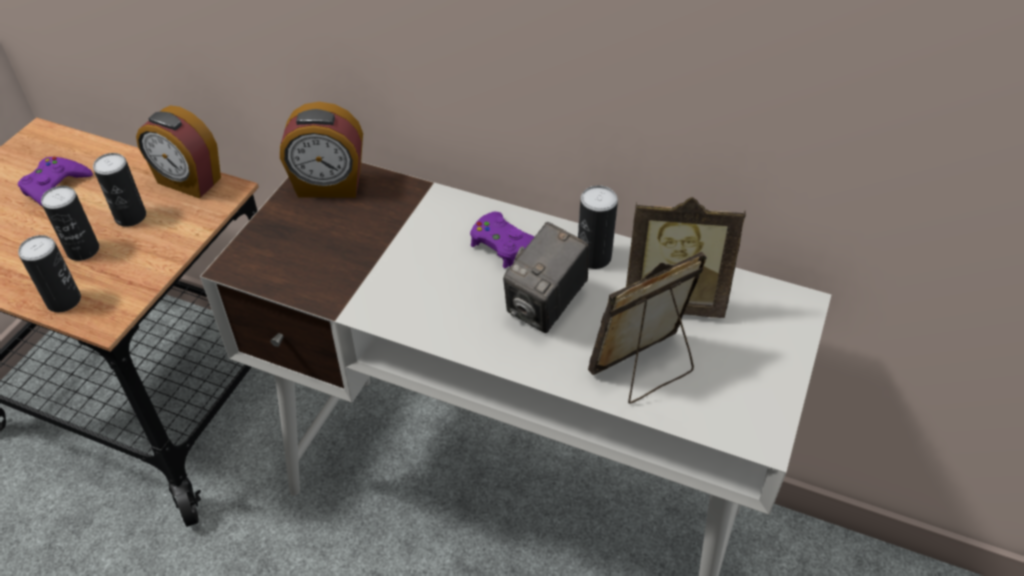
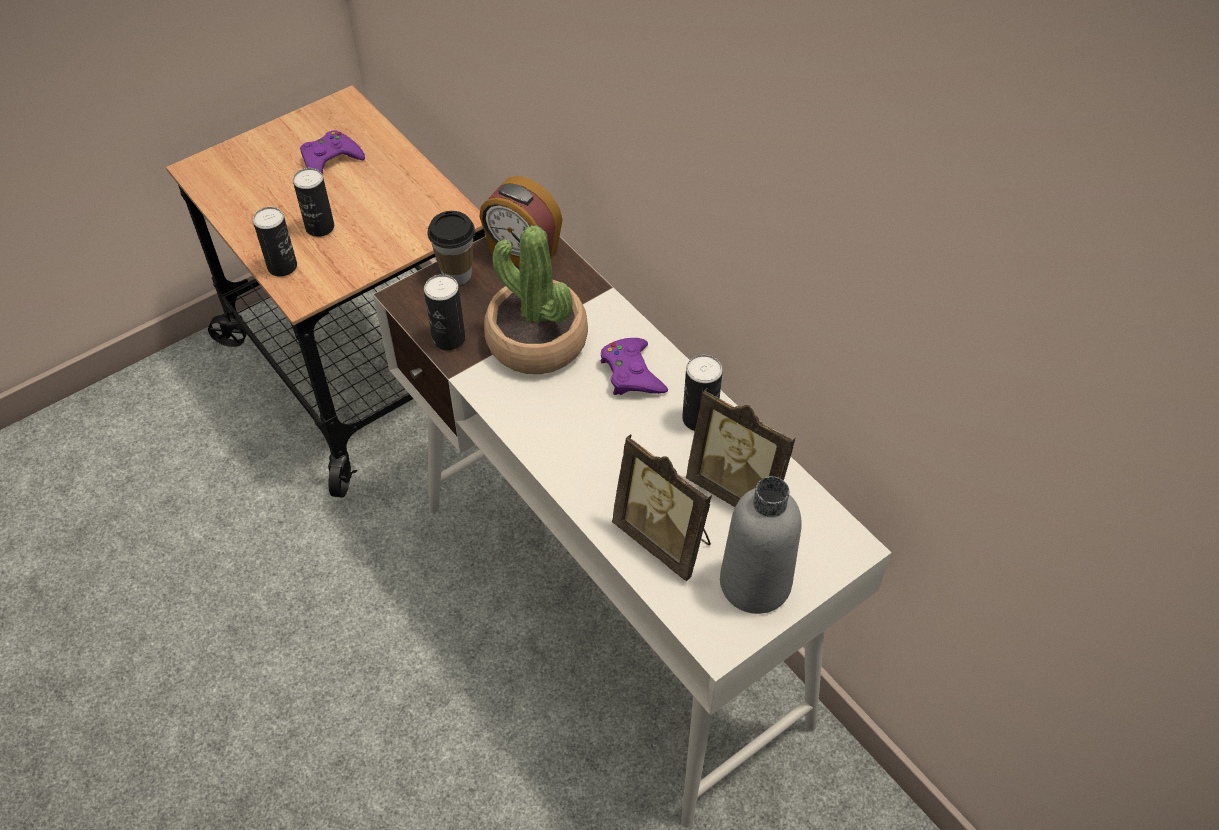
camera: 30 degrees right, 5 degrees up
can [93,153,146,227] -> can moved to [424,274,465,351]
alarm clock [136,105,221,199] -> none
camera [503,222,588,333] -> none
picture frame [588,251,707,404] -> picture frame turned 135 degrees counterclockwise [612,434,712,581]
none -> cup [428,211,475,285]
none -> potted plant [484,225,588,374]
none -> grey bottle [720,476,802,614]

